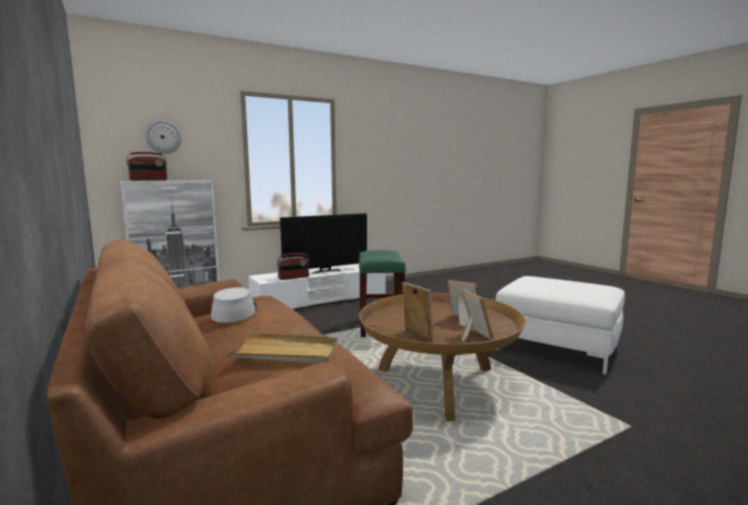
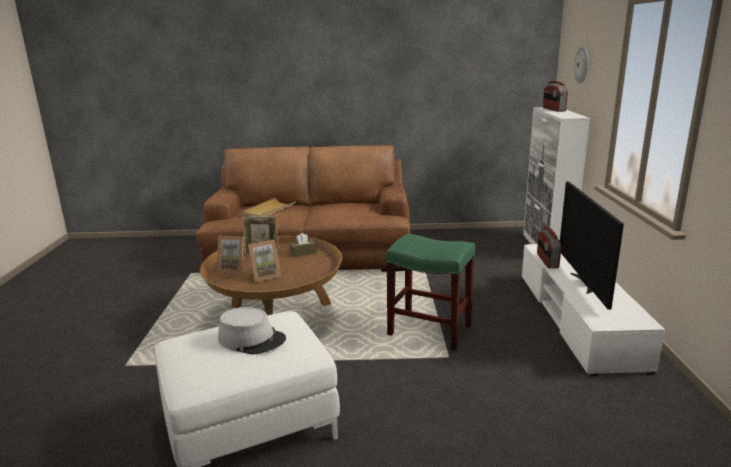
camera: 120 degrees right, 10 degrees up
grey hat [211,287,257,323] -> grey hat moved to [218,307,286,354]
none -> brown tissue box [289,233,317,257]

